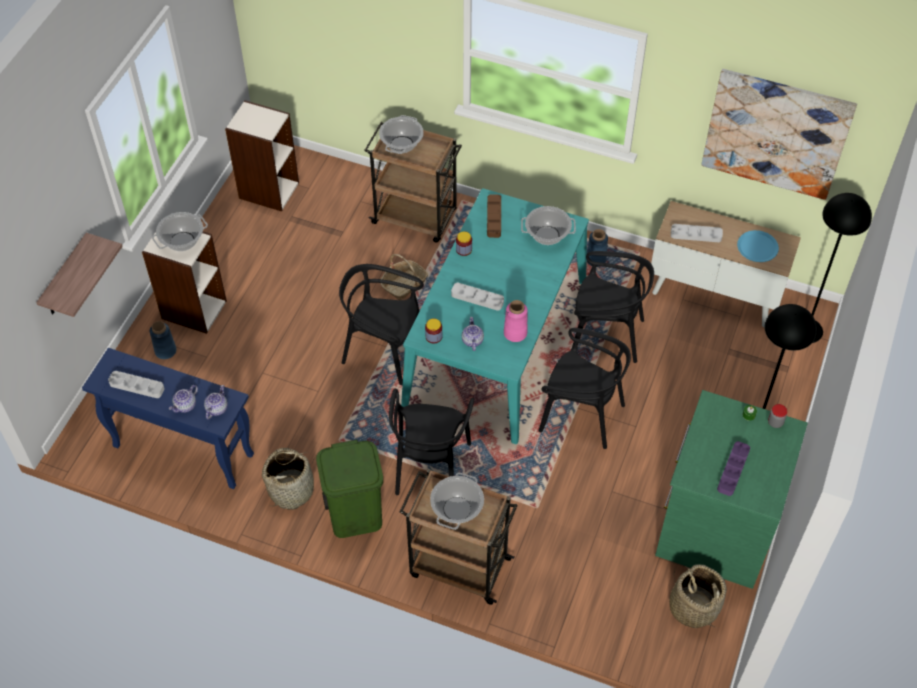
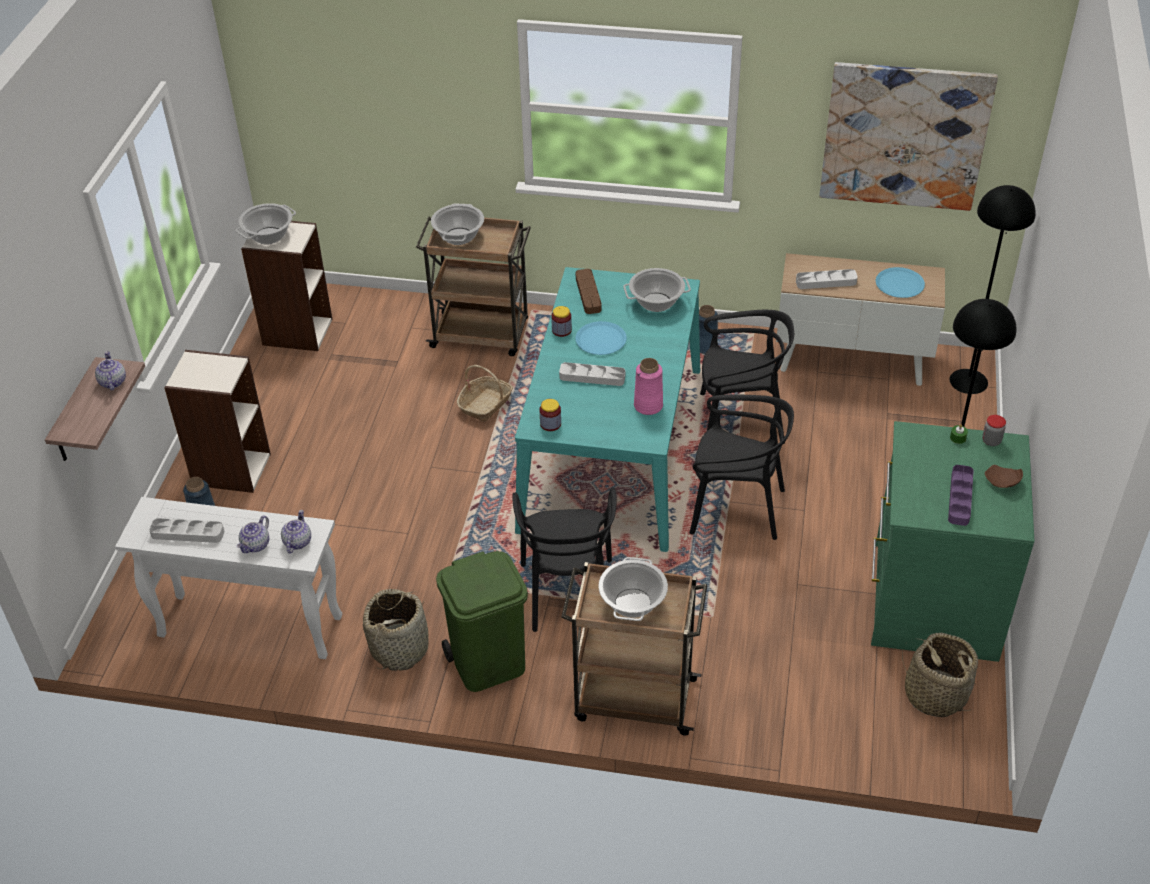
camera: 10 degrees left, 10 degrees down
blue console table [82,348,254,489] -> white console table [115,497,343,659]
cooking pot [152,212,208,251] -> cooking pot moved to [236,203,296,245]
black chair [339,264,423,385] -> none
teapot [462,317,484,351] -> teapot moved to [95,351,126,391]
none -> blue plate [575,321,627,355]
none -> brown plate [985,465,1023,488]

